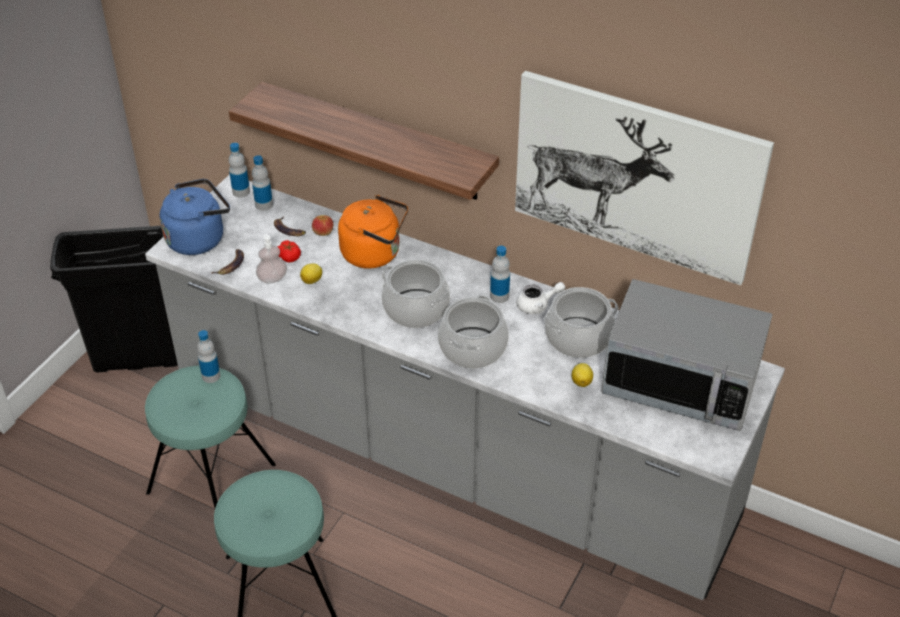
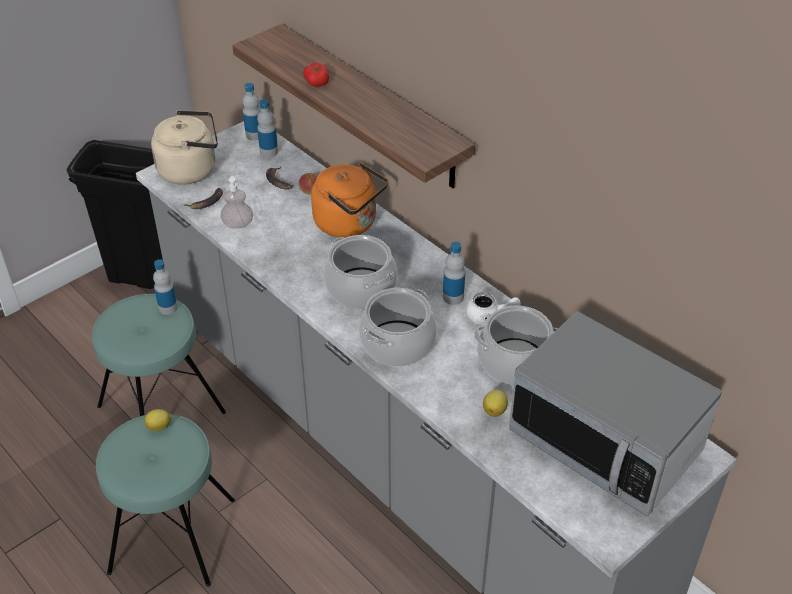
camera: 20 degrees right, 0 degrees up
blue kettle [160,179,230,255] -> beige kettle [151,110,218,185]
tomato [278,240,301,262] -> tomato moved to [303,62,329,86]
lemon [300,263,322,284] -> lemon moved to [145,409,172,431]
picture [515,71,774,285] -> none

